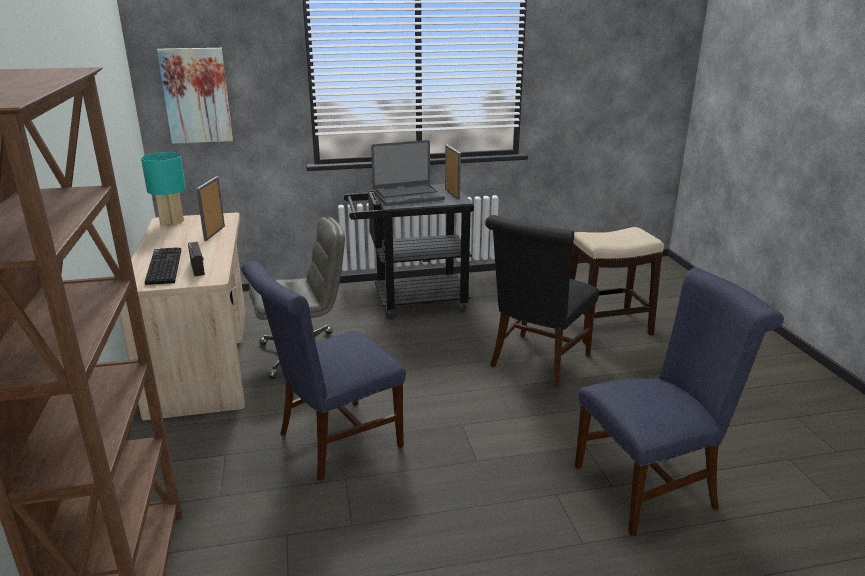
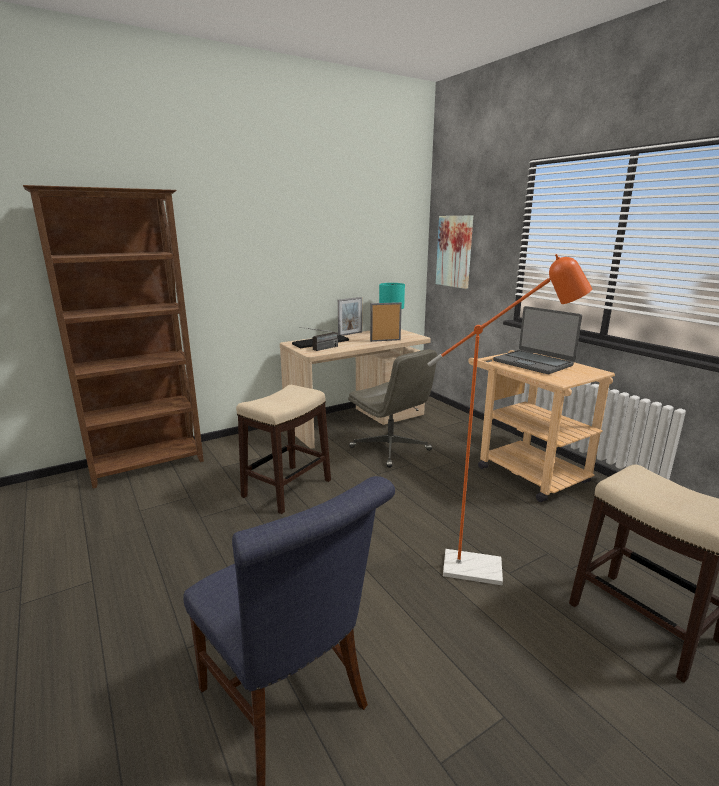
camera: 70 degrees right, 5 degrees down
blue chair [241,261,406,481] -> stool [236,385,331,514]
black cart [344,184,474,319] -> beige cart [468,350,615,502]
picture frame [445,145,461,200] -> picture frame moved to [338,297,362,336]
black chair [485,215,599,388] -> orange floor lamp [427,254,592,585]

